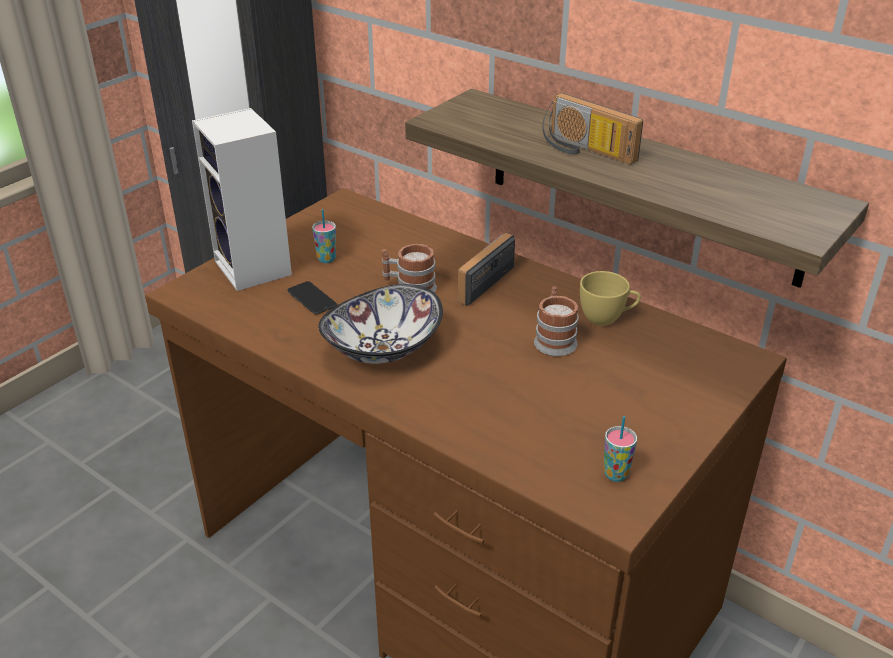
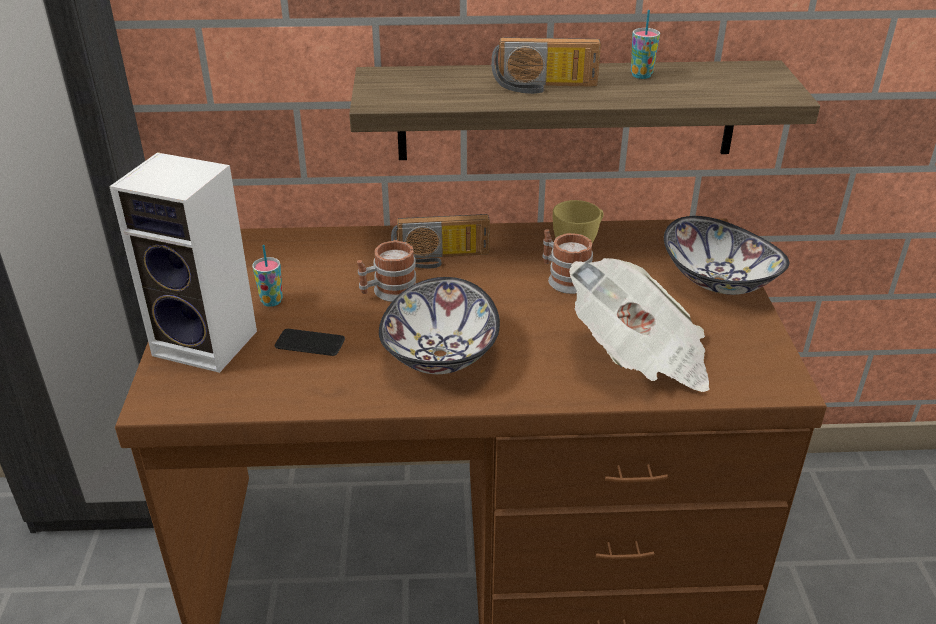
camera: 40 degrees left, 0 degrees up
radio [458,233,515,306] -> radio turned 90 degrees counterclockwise [391,214,490,268]
cup [603,416,637,482] -> cup moved to [631,10,660,79]
none -> newspaper [569,258,710,392]
none -> bowl [664,216,789,295]

